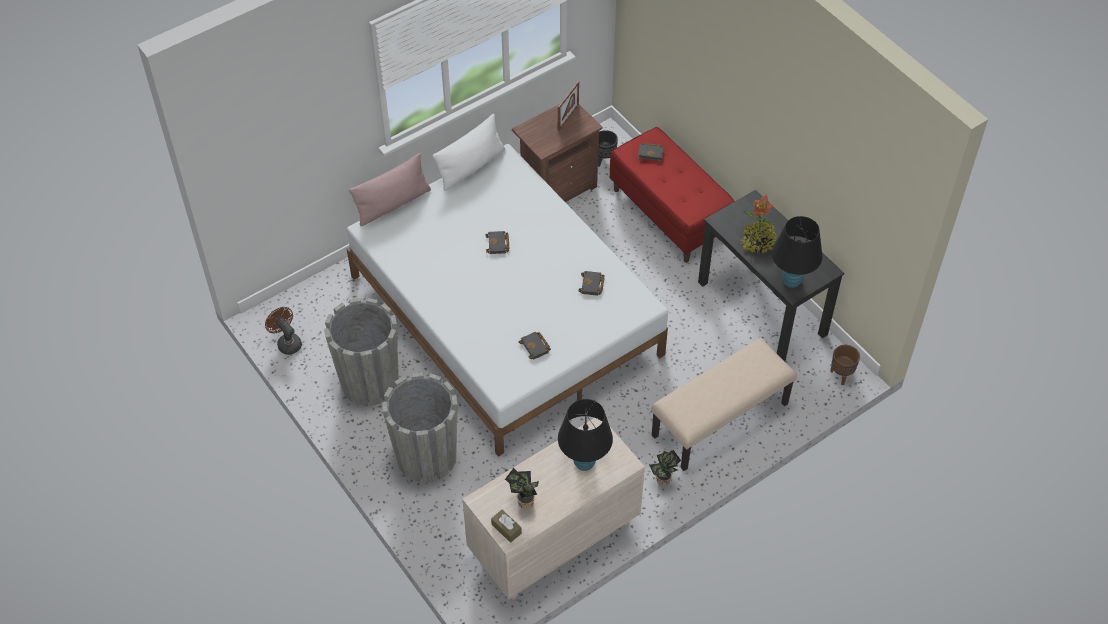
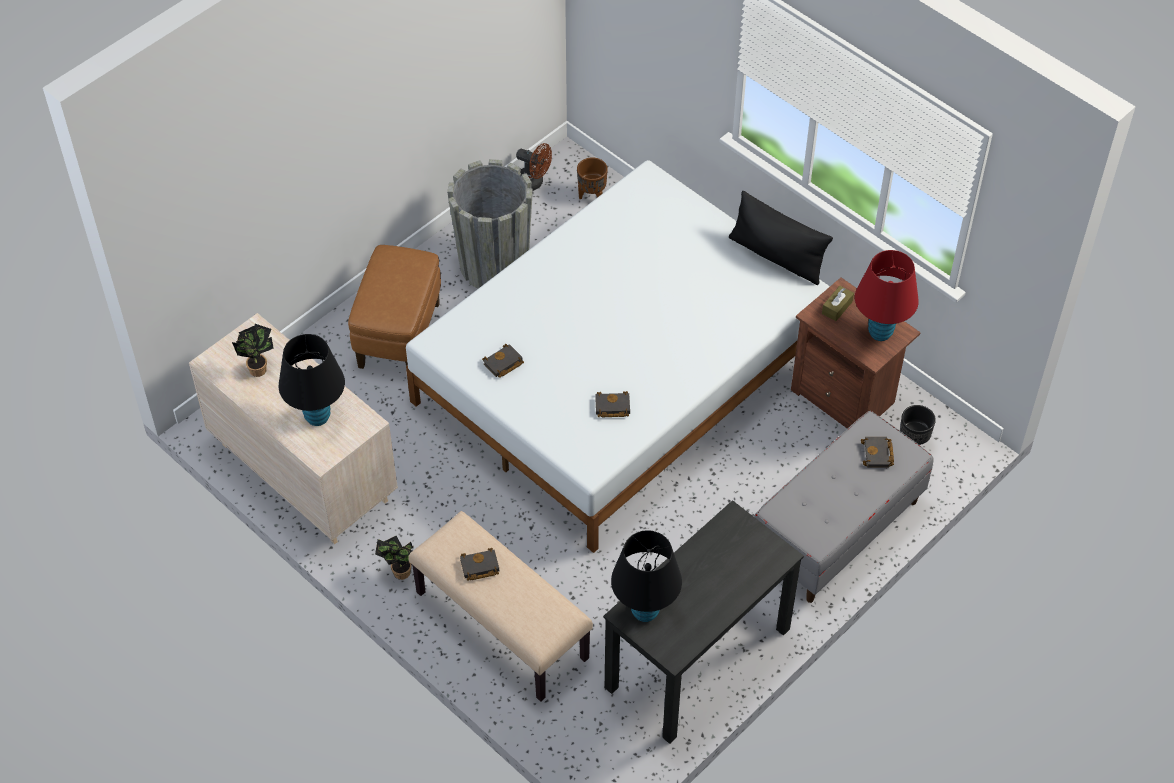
camera: 80 degrees right, 0 degrees up
brown fan [265,307,302,355] -> brown fan turned 75 degrees clockwise [516,143,552,191]
pink pillow [349,153,431,226] -> none
grey planter [382,372,458,483] -> brown ottoman [348,245,441,369]
white pillow [433,114,505,191] -> black pillow [729,191,833,285]
black book [485,231,509,254] -> black book moved to [460,548,499,581]
brown tissue box [491,510,522,543] -> brown tissue box moved to [822,286,854,321]
picture frame [558,81,579,131] -> red table lamp [855,250,919,341]
red bench [610,127,735,263] -> grey bench [754,411,933,603]
potted plant [741,195,777,253] -> none
brown planter [830,345,860,385] -> brown planter moved to [577,157,608,199]

